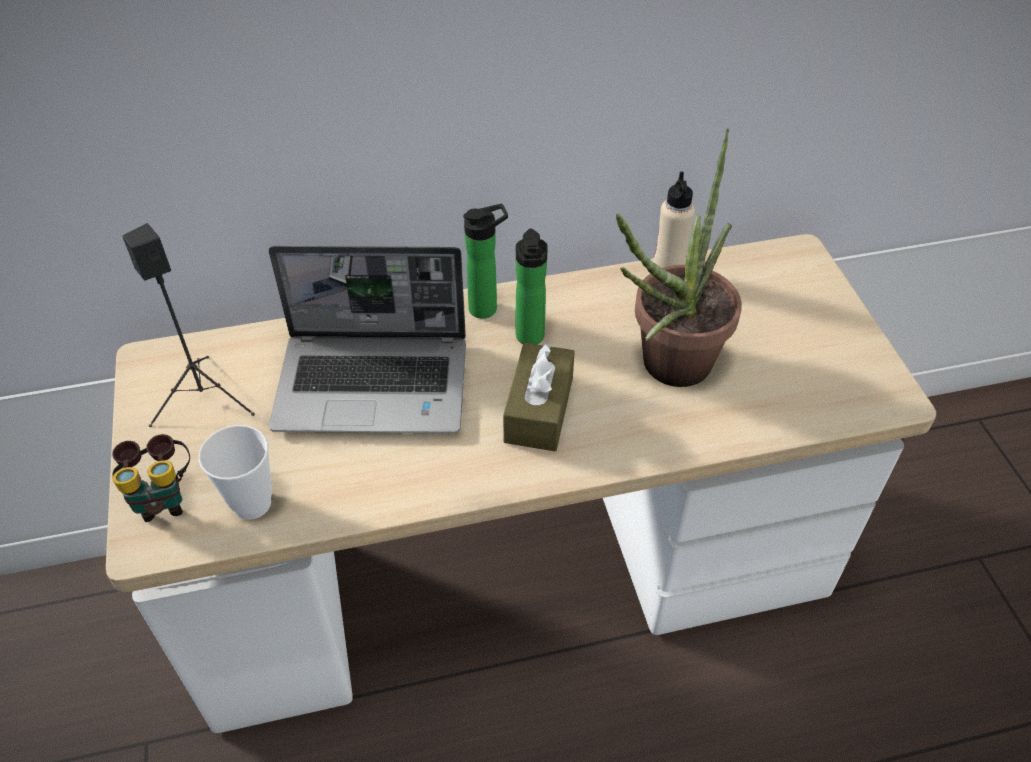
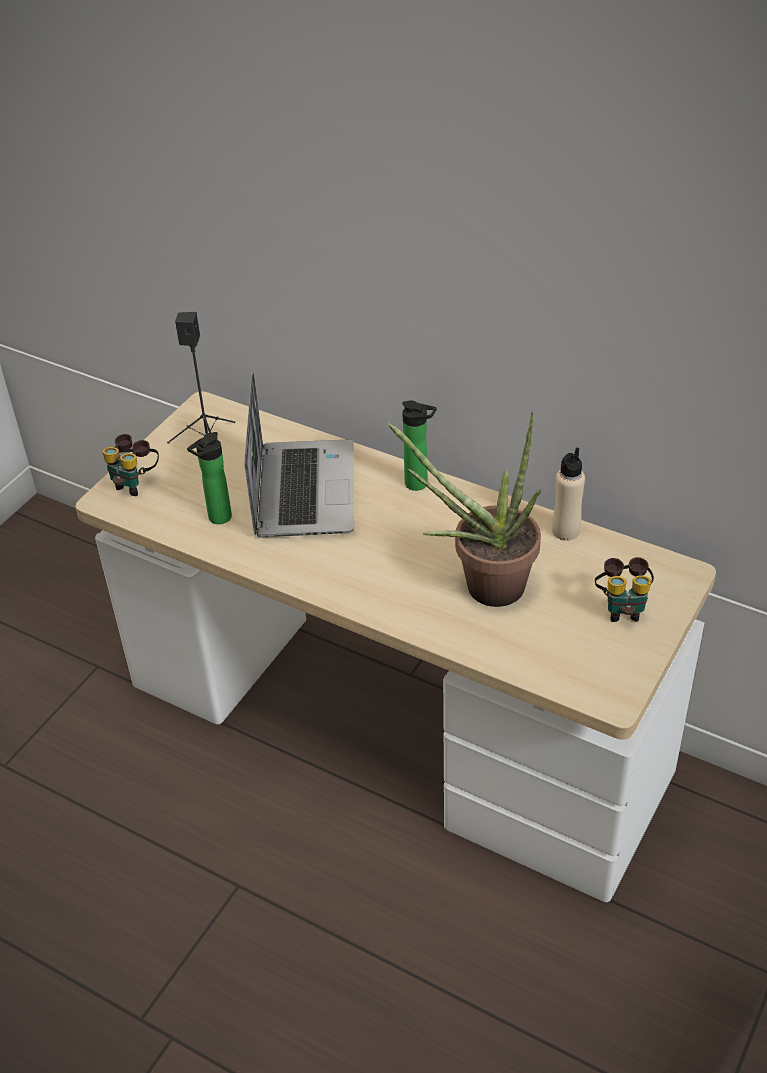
camera: 45 degrees right, 5 degrees down
cup [198,425,272,520] -> none
laptop [269,246,466,434] -> laptop turned 135 degrees counterclockwise [244,374,354,538]
brown tissue box [503,343,575,451] -> none
bottle [516,228,548,344] -> bottle moved to [187,432,232,524]
none -> binoculars [595,557,654,622]

